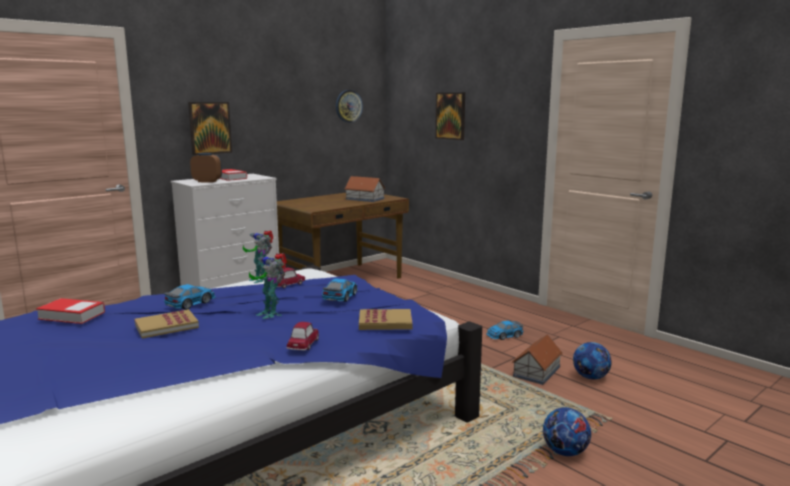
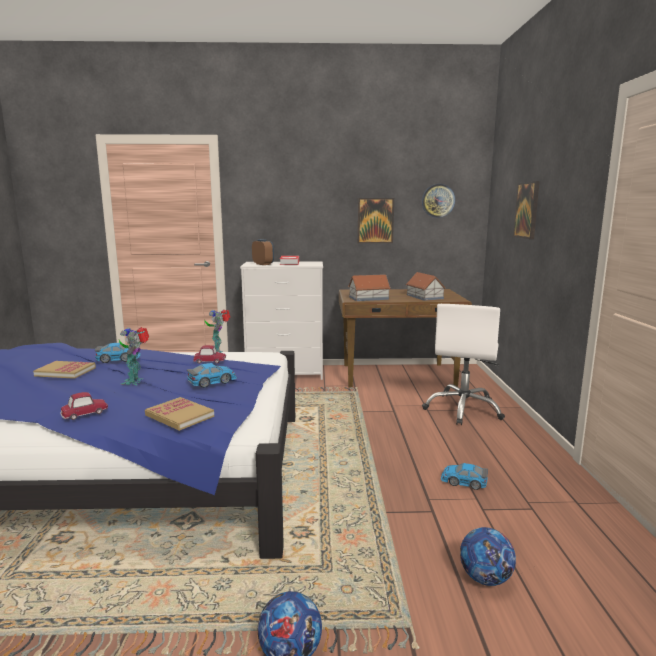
camera: 40 degrees right, 0 degrees up
book [36,298,105,324] -> none
picture [188,102,232,155] -> picture moved to [357,198,394,243]
toy house [512,334,563,385] -> toy house moved to [348,274,391,301]
none -> white office chair [422,304,505,425]

